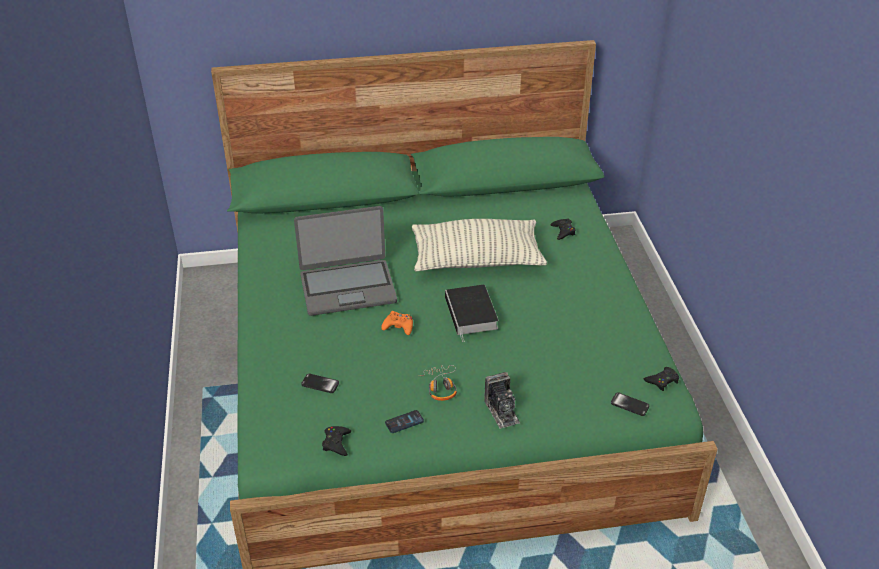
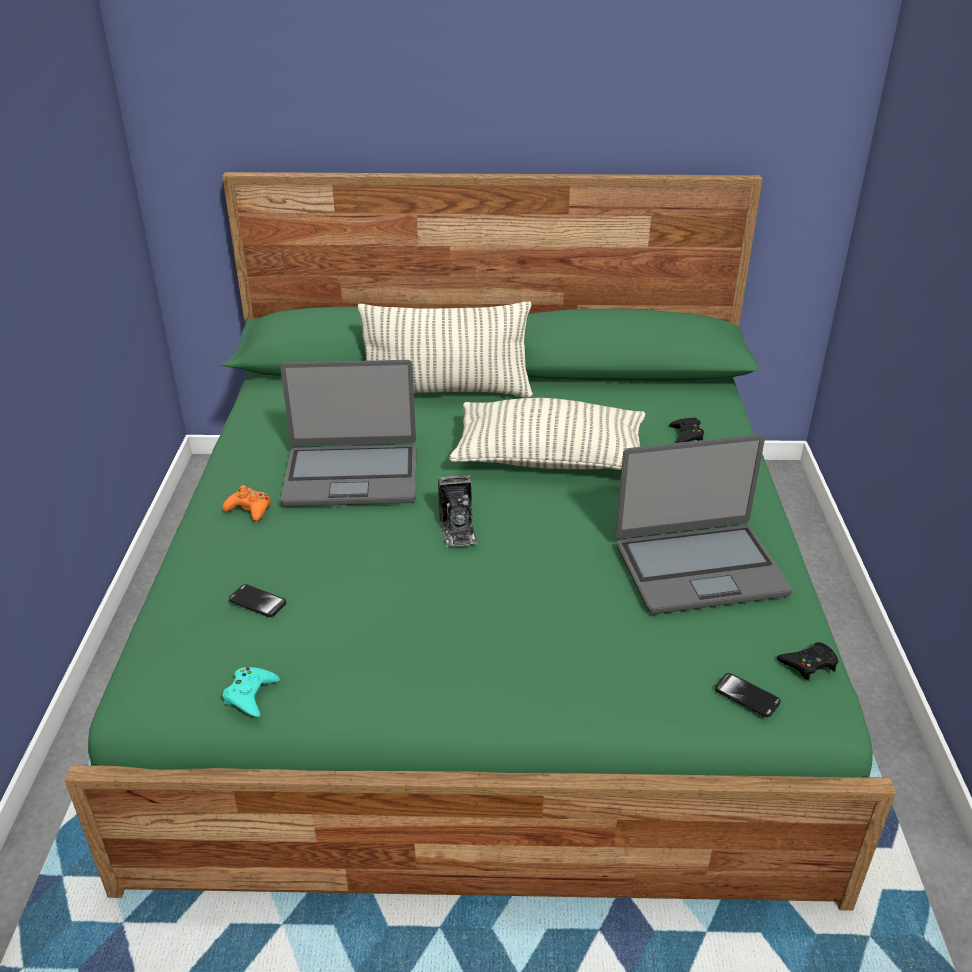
camera: 10 degrees right, 5 degrees down
black game controller [322,426,351,456] -> turquoise game controller [223,667,280,717]
orange game controller [381,311,413,335] -> orange game controller moved to [222,485,270,521]
phone [385,410,424,433] -> none
headphones [420,365,457,401] -> none
book [445,285,498,342] -> none
camera [484,372,520,429] -> camera moved to [438,475,477,547]
none -> pillow [358,301,533,397]
none -> laptop [616,434,793,614]

